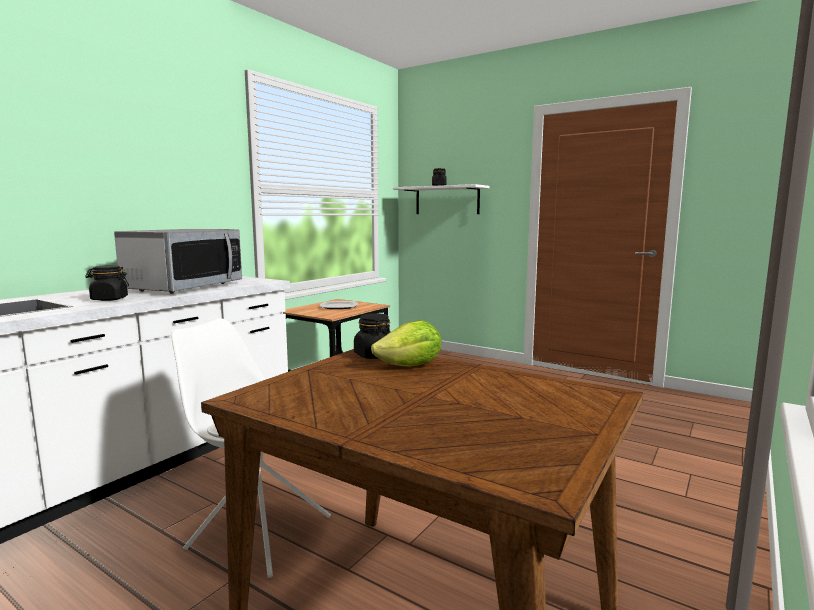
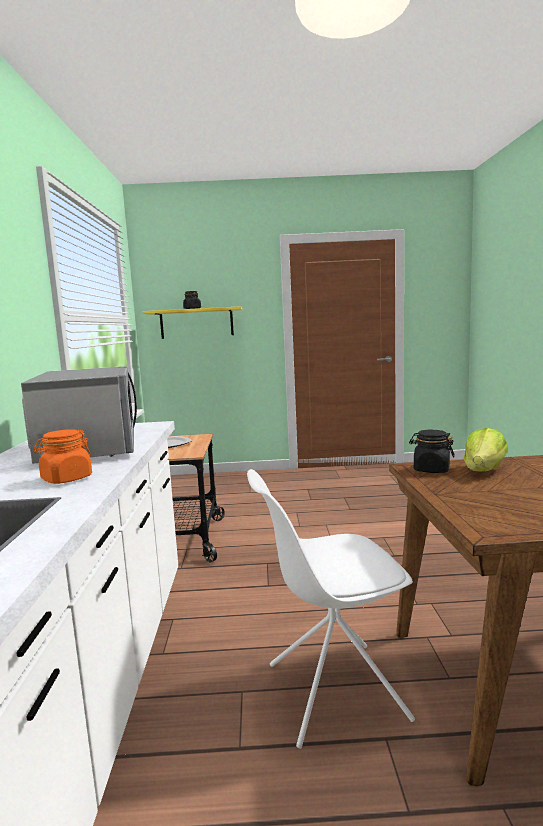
camera: 35 degrees left, 0 degrees up
black jar [85,265,129,301] -> orange jar [33,430,92,484]
white shelf [393,184,490,214] -> yellow shelf [143,306,242,339]

